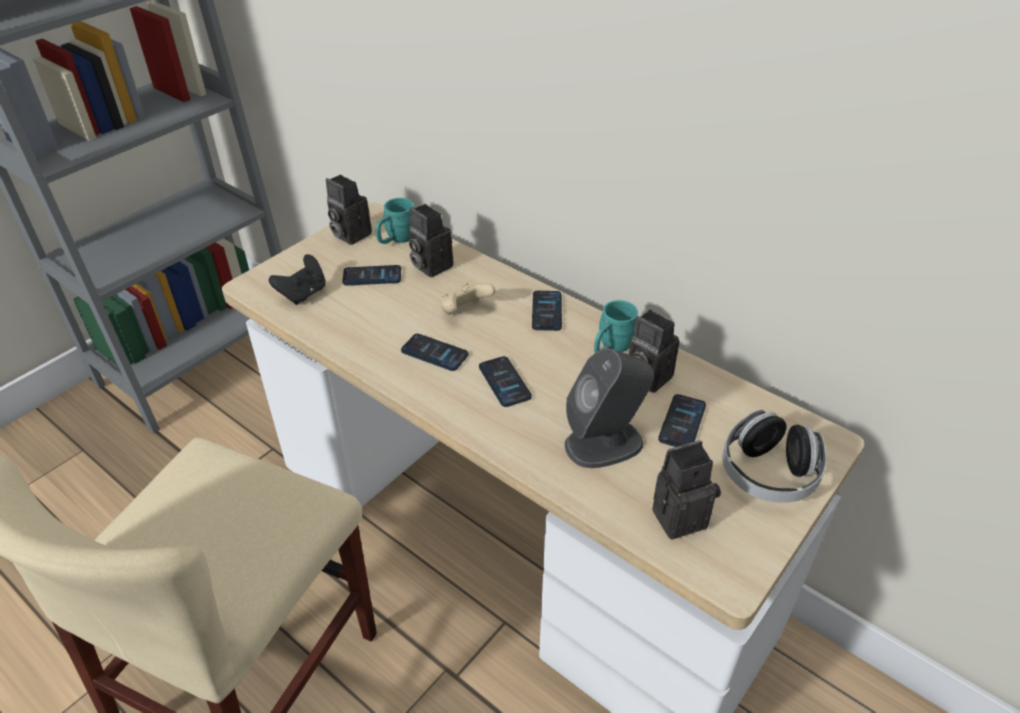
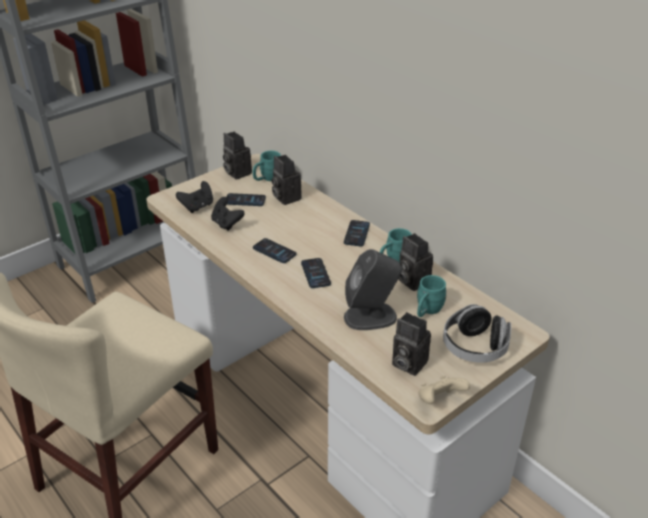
camera: 10 degrees right, 5 degrees down
beige game controller [440,283,495,315] -> beige game controller moved to [418,376,470,404]
camera [652,441,721,539] -> camera turned 135 degrees counterclockwise [392,312,431,376]
phone [658,394,706,447] -> turquoise mug [417,275,447,317]
none -> black game controller [211,197,245,231]

